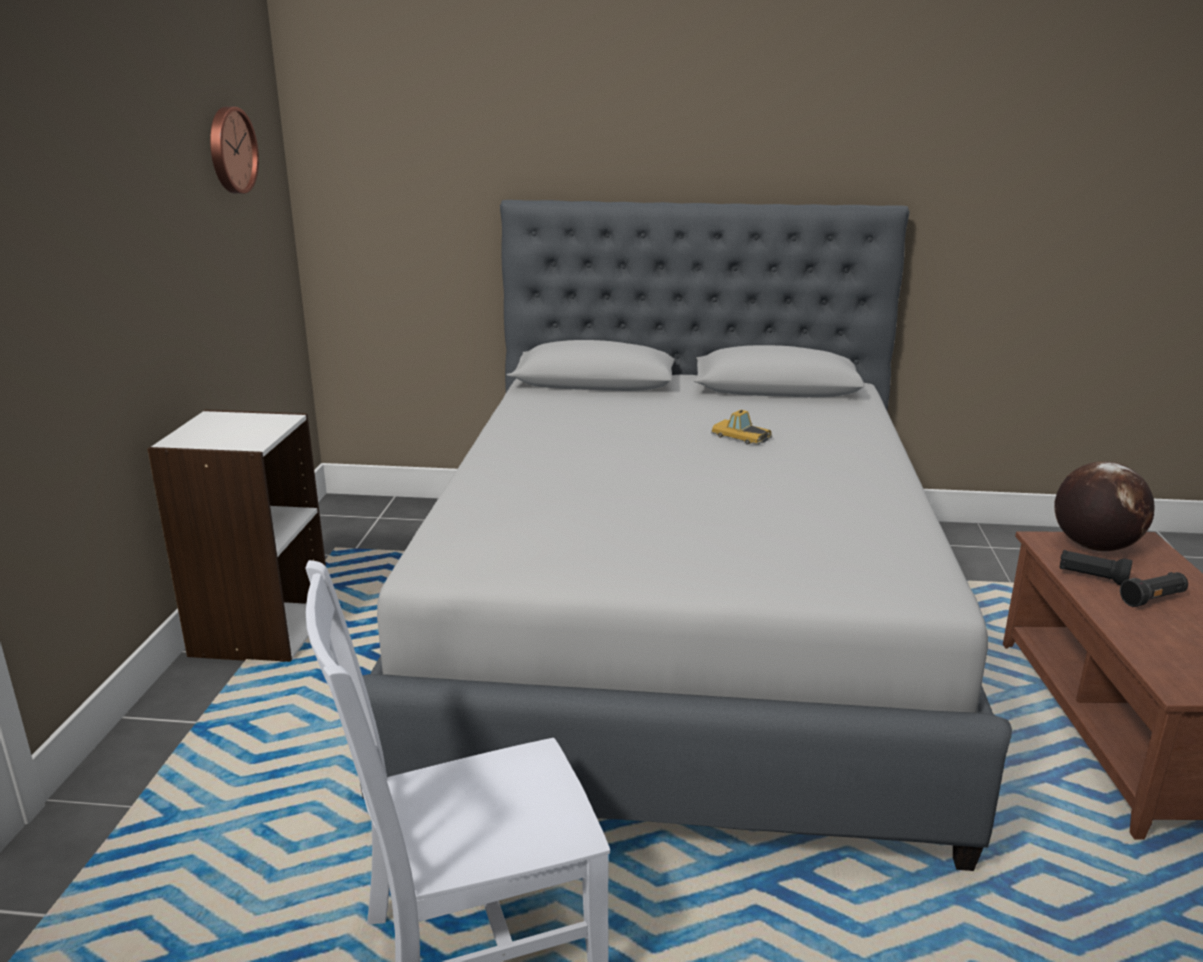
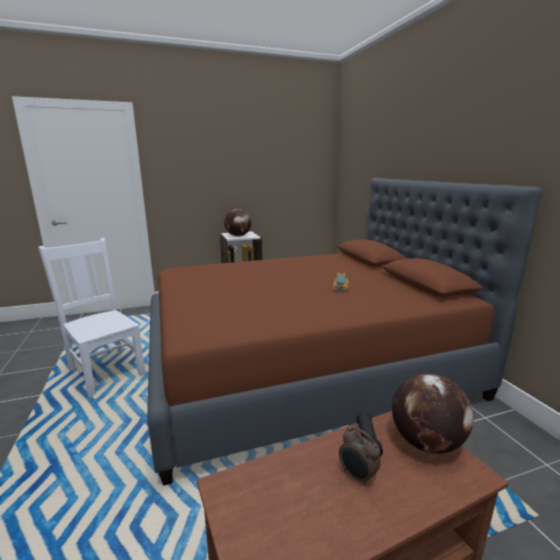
camera: 65 degrees right, 5 degrees down
wall clock [210,107,259,194] -> none
grey bed [360,200,1012,871] -> brown bed [147,178,542,486]
black flashlight [1120,572,1188,607] -> alarm clock [339,427,381,486]
none -> globe [224,209,251,237]

